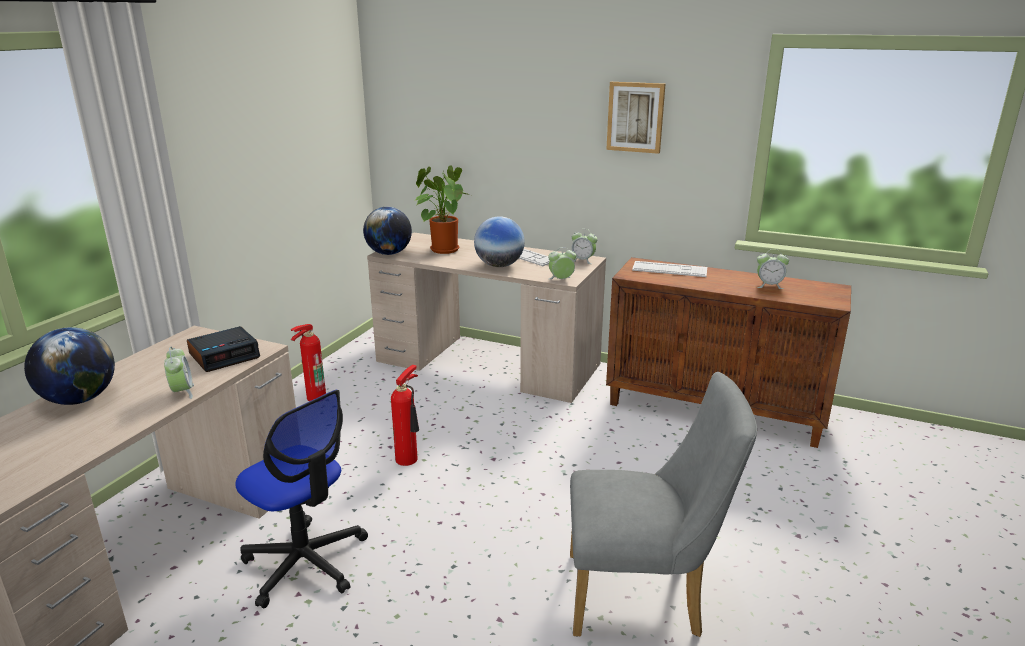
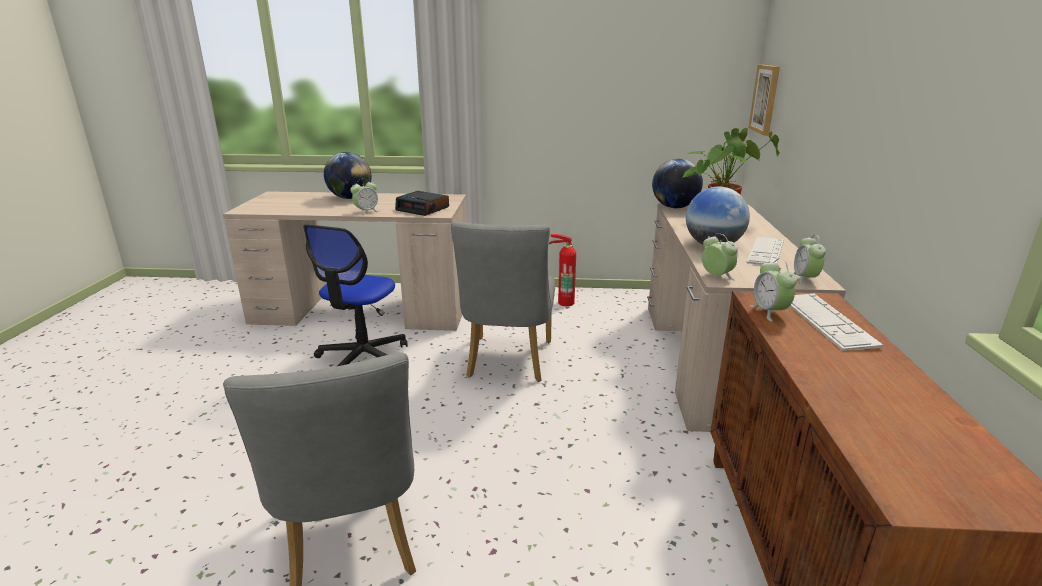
camera: 70 degrees right, 0 degrees up
fire extinguisher [391,365,419,466] -> grey chair [451,222,555,382]
picture [606,82,665,154] -> picture moved to [748,65,780,135]
alarm clock [757,249,789,289] -> alarm clock moved to [750,258,797,322]

